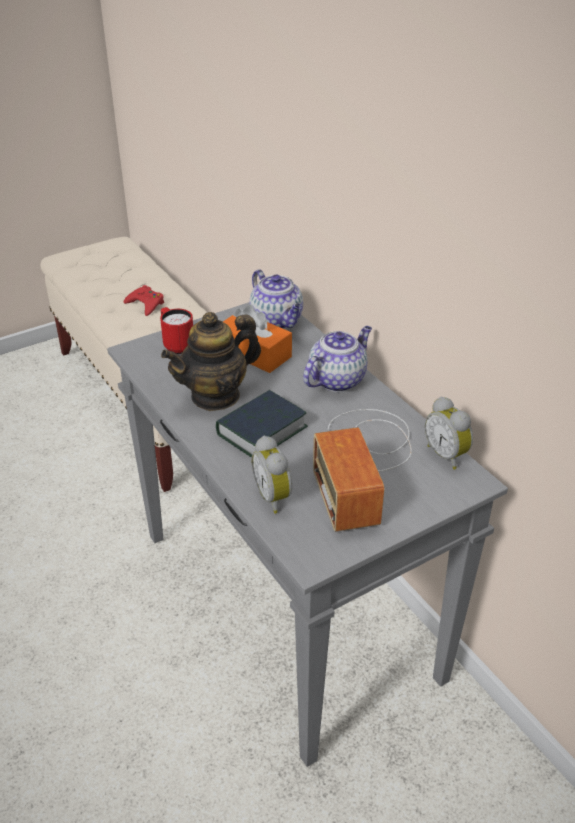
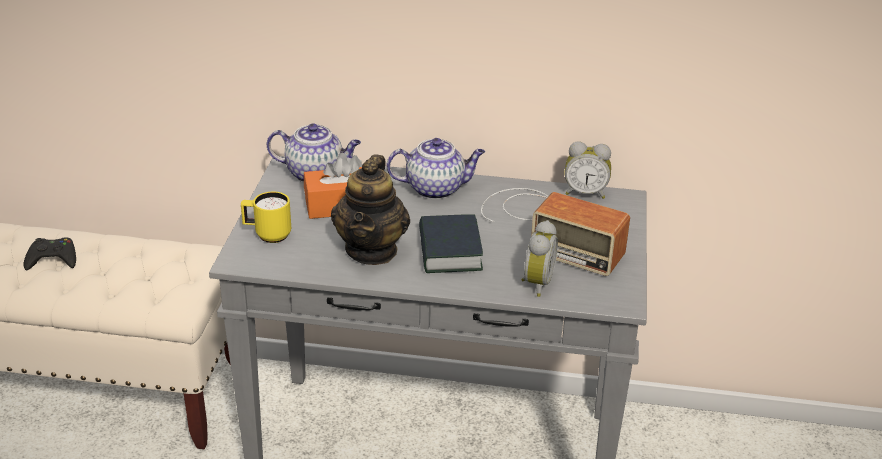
camera: 50 degrees left, 5 degrees down
red game controller [124,285,164,316] -> black game controller [24,237,76,270]
red mug [160,307,193,354] -> yellow mug [241,191,291,243]
alarm clock [251,436,292,514] -> alarm clock turned 90 degrees counterclockwise [521,220,558,297]
teapot [303,326,372,392] -> teapot turned 90 degrees clockwise [387,138,485,199]

